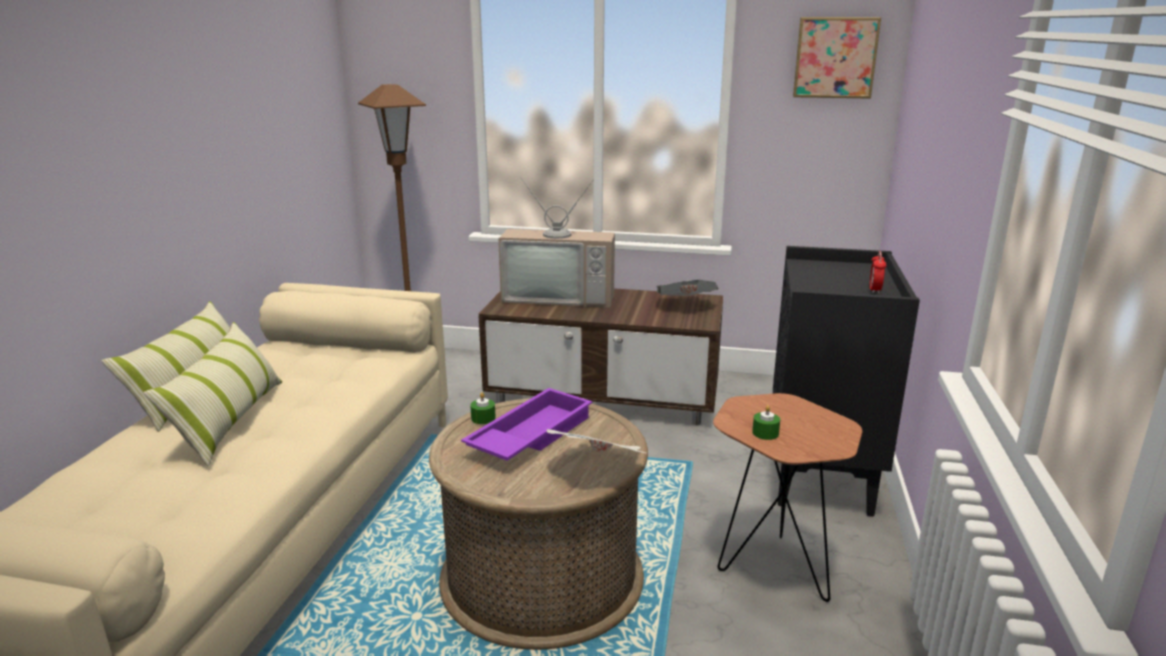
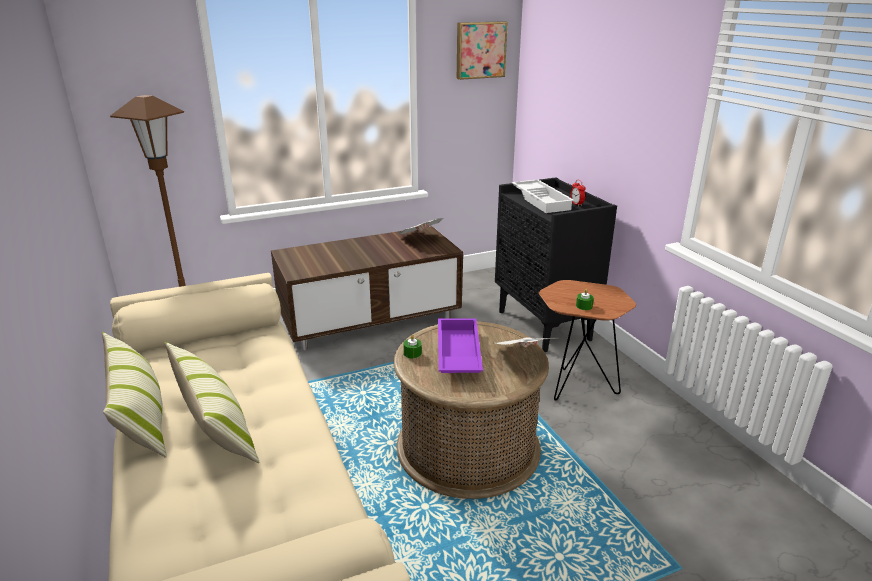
camera: 35 degrees left, 5 degrees up
television [498,178,615,307] -> none
none -> white tray [512,179,575,213]

